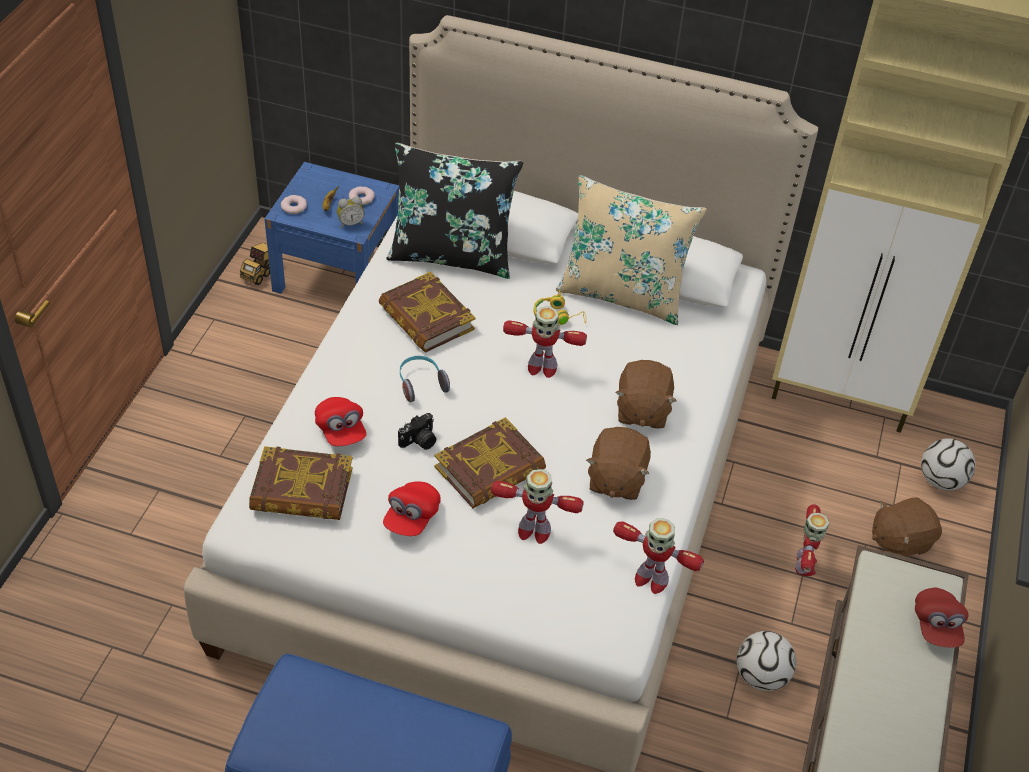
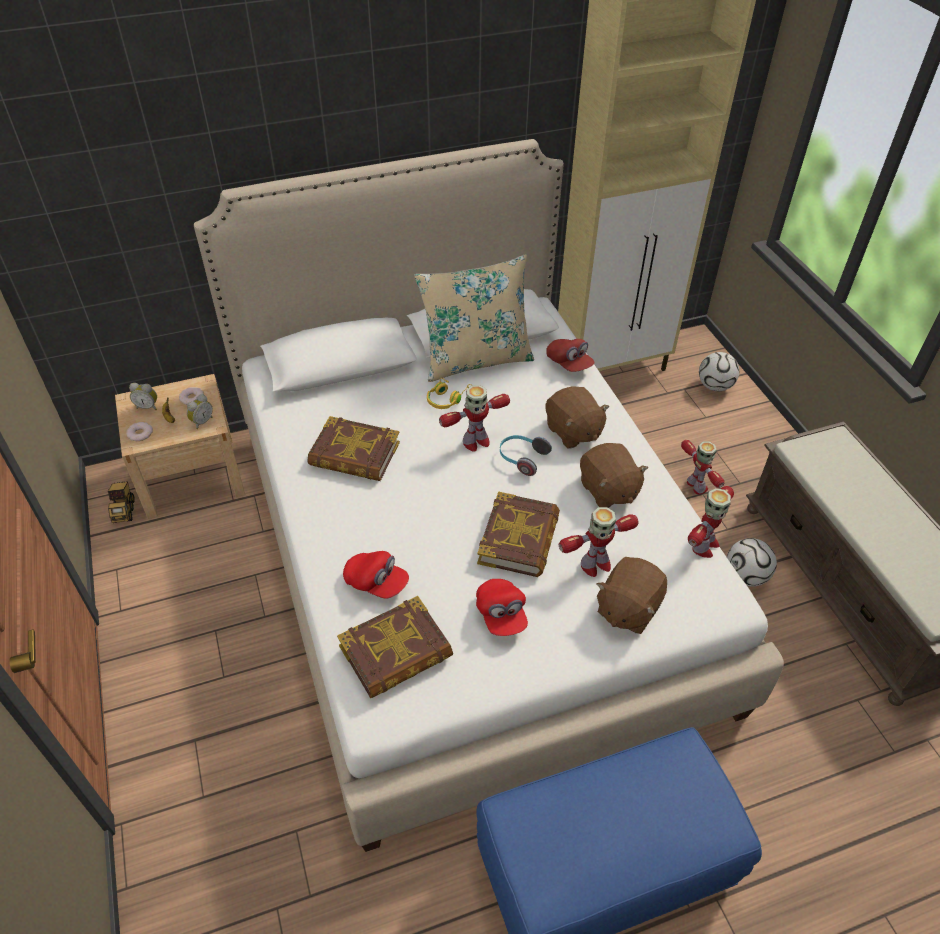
camera: 35 degrees left, 0 degrees up
blue nightstand [264,162,399,294] -> beige nightstand [115,374,245,519]
black pillow [386,143,523,279] -> none
camera [398,413,436,450] -> none
headphones [400,356,450,402] -> headphones moved to [500,435,552,476]
toy robot [613,518,704,594] -> toy robot turned 45 degrees counterclockwise [688,486,734,558]
brown plush toy [872,497,942,557] -> brown plush toy moved to [596,557,667,634]
red cap [915,588,969,648] -> red cap moved to [546,339,594,372]
none -> alarm clock [129,383,157,410]

